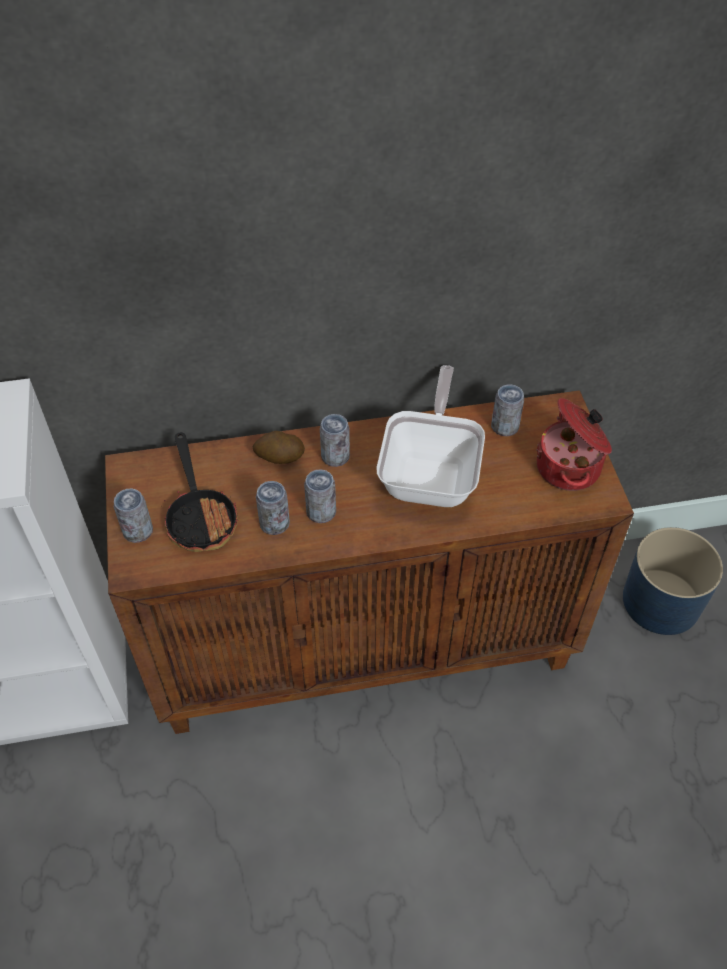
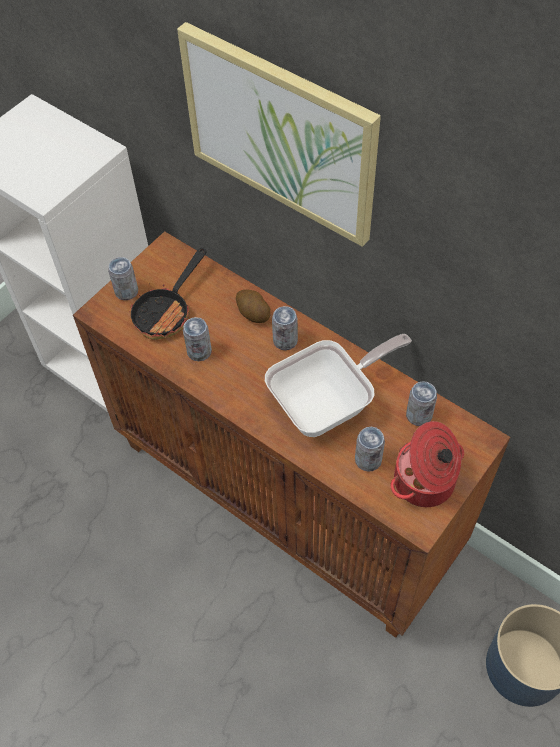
camera: 50 degrees right, 5 degrees up
can [304,469,336,523] -> can moved to [355,427,385,472]
none -> picture [177,22,381,247]

